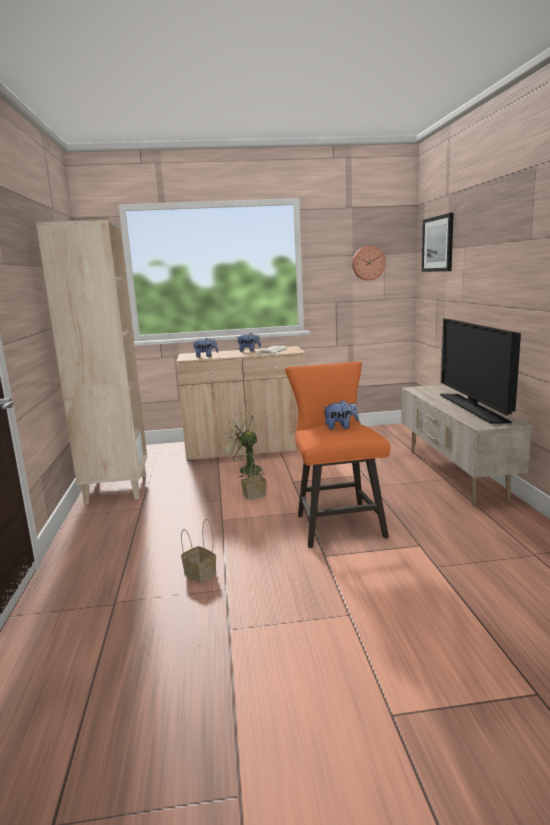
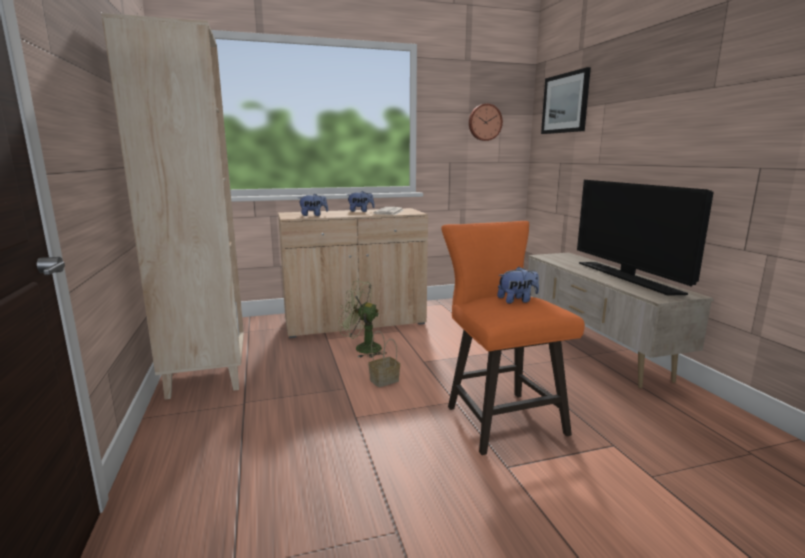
camera: 10 degrees left, 0 degrees up
basket [181,519,216,583] -> none

